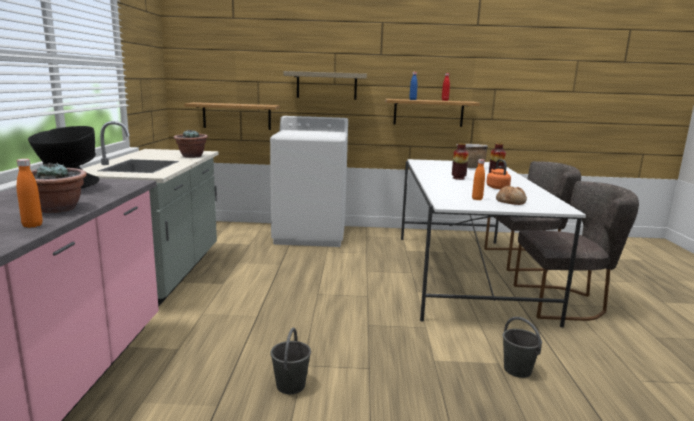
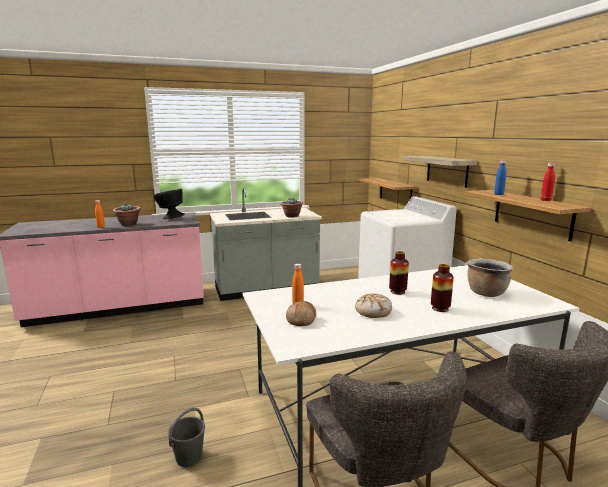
camera: 70 degrees right, 0 degrees up
grey bucket [270,327,311,394] -> none
orange kettle [486,159,511,189] -> bread [355,294,392,318]

